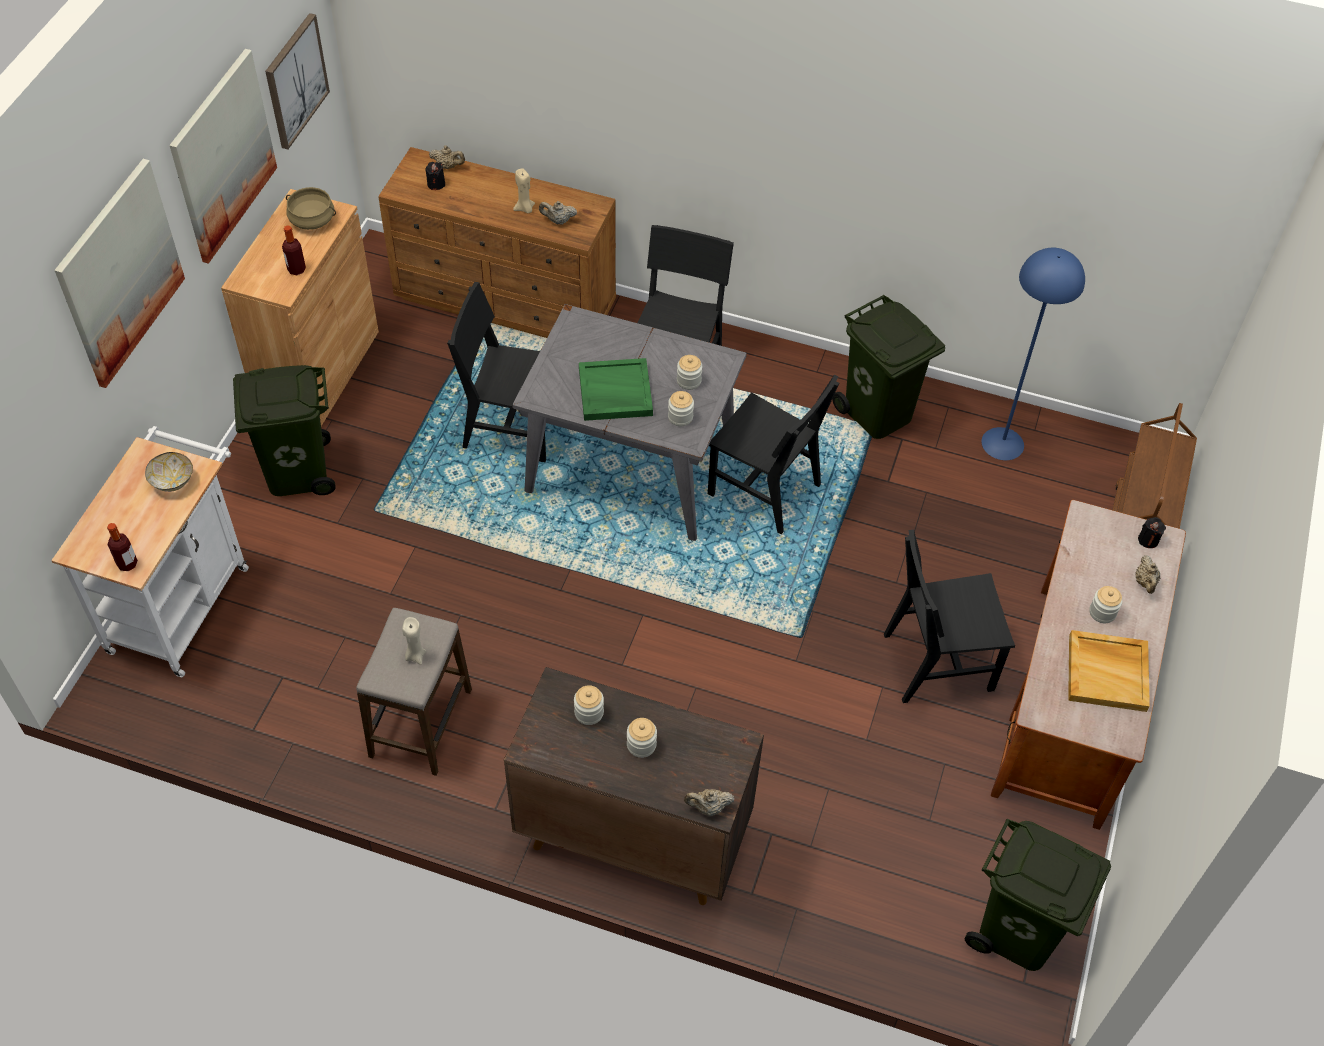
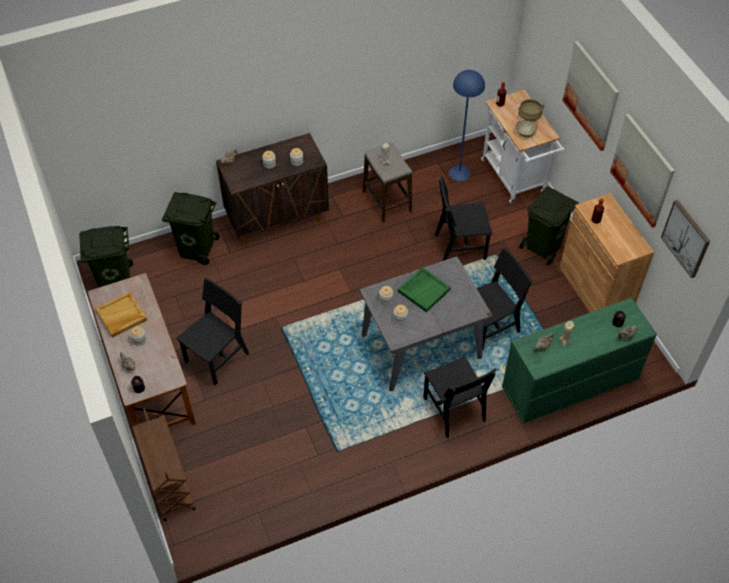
camera: 140 degrees right, 0 degrees up
beige cooking pot [286,187,336,230] -> beige cooking pot moved to [518,99,544,121]
brown dresser [378,147,616,338] -> green dresser [502,298,657,424]
black chair [708,374,839,534] -> black chair moved to [435,176,493,261]
green trash can [832,295,945,439] -> green trash can moved to [162,192,220,265]
blue floor lamp [981,248,1085,460] -> blue floor lamp moved to [449,70,485,181]

